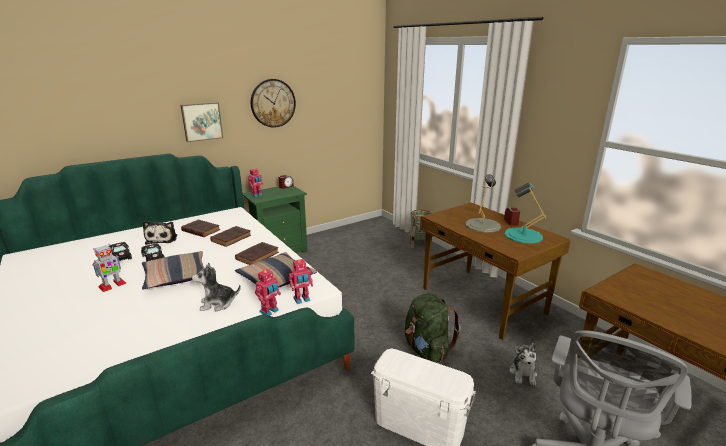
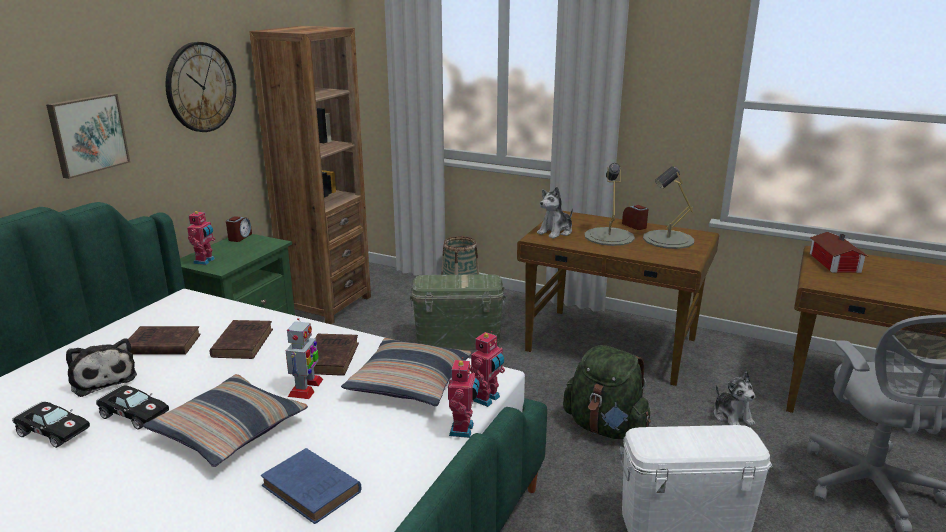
camera: 30 degrees left, 0 degrees up
toy robot [92,244,126,292] -> toy robot moved to [286,318,323,399]
plush toy [192,263,241,311] -> plush toy moved to [537,187,573,239]
turquoise table lamp [504,183,547,244] -> grey table lamp [643,166,694,249]
none -> brown bookcase [250,26,371,324]
none -> blue book [261,448,361,524]
none -> green storage box [410,274,506,350]
none -> toy house [810,232,868,273]

